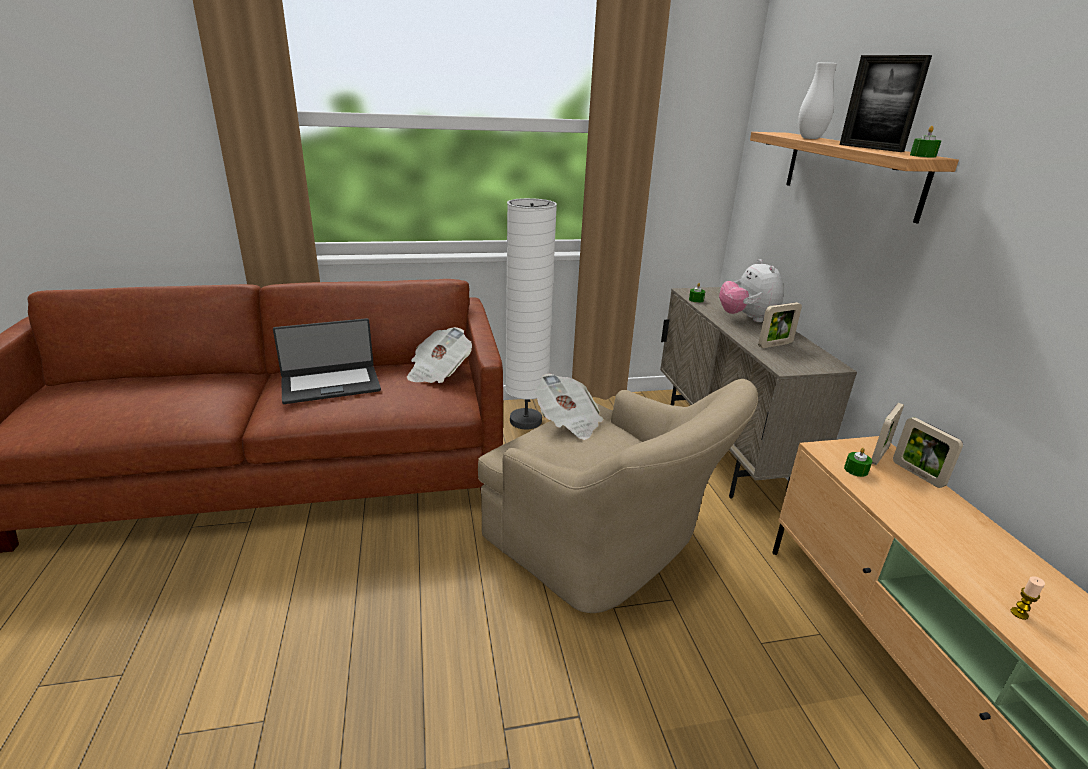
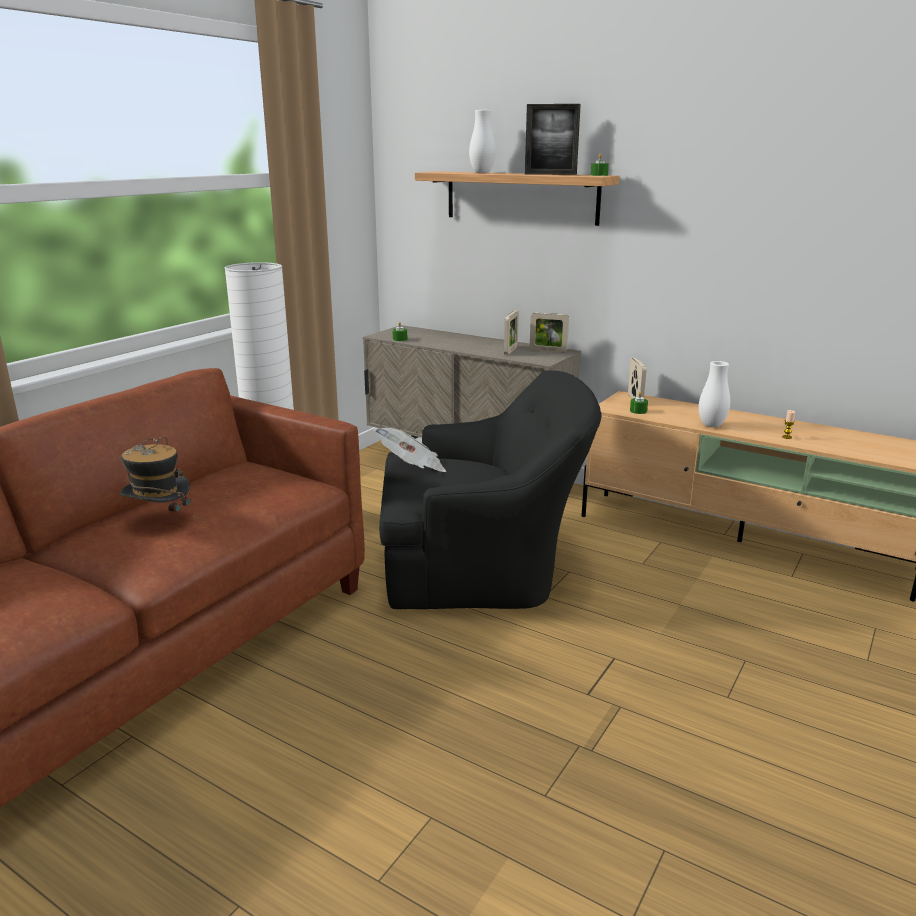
camera: 45 degrees left, 5 degrees down
laptop [273,318,381,404] -> hat [119,437,194,520]
newspaper [407,327,472,383] -> none
beige armchair [478,379,758,613] -> black armchair [379,370,601,610]
plush toy [719,259,784,322] -> none
picture frame [893,417,963,488] -> picture frame moved to [530,313,569,353]
none -> white vase [699,361,730,427]

